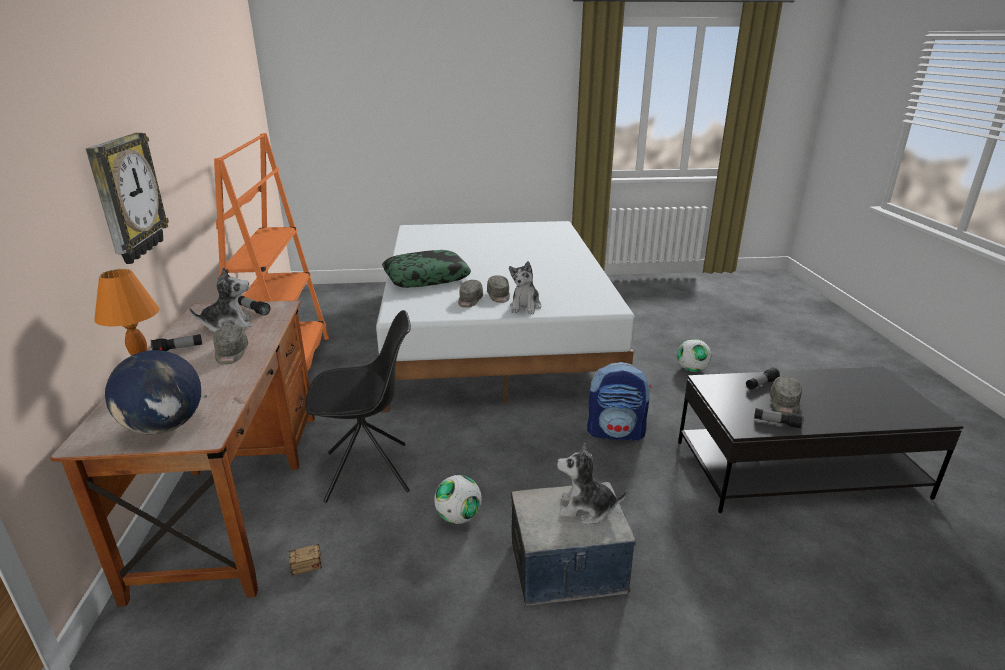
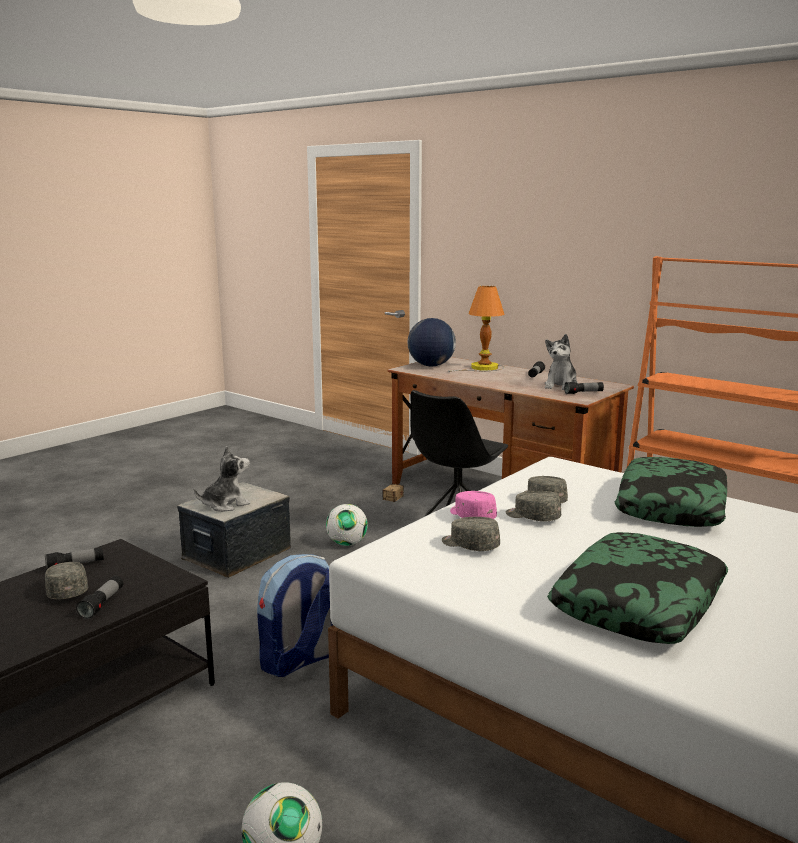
camera: 135 degrees right, 10 degrees down
wall clock [86,133,169,264] -> none
grey cap [213,324,248,365] -> grey cap moved to [442,517,500,551]
plush toy [509,261,541,315] -> pink cap [450,491,497,519]
none -> pillow [547,532,729,644]

